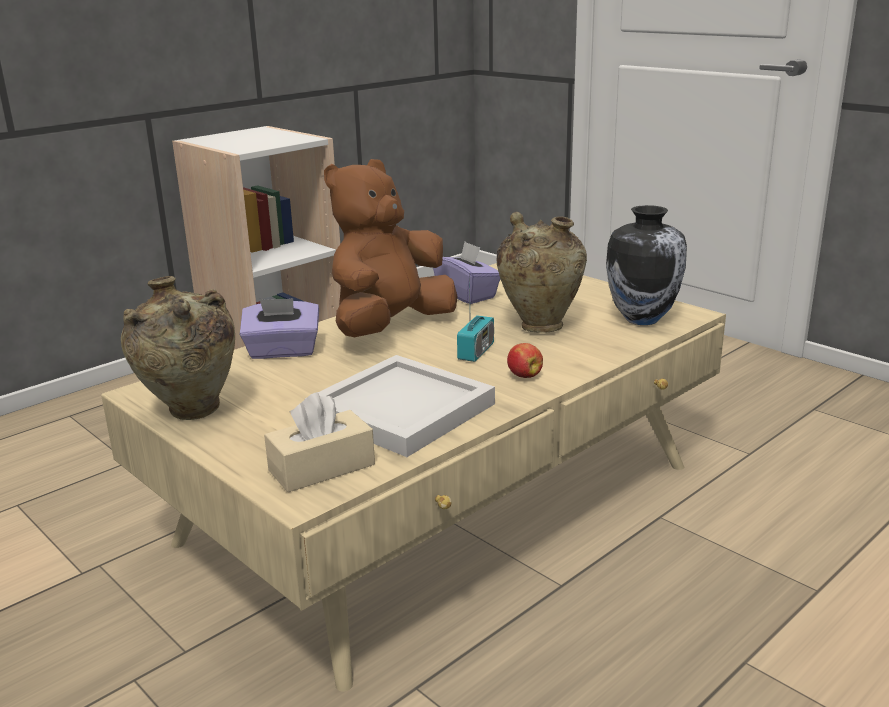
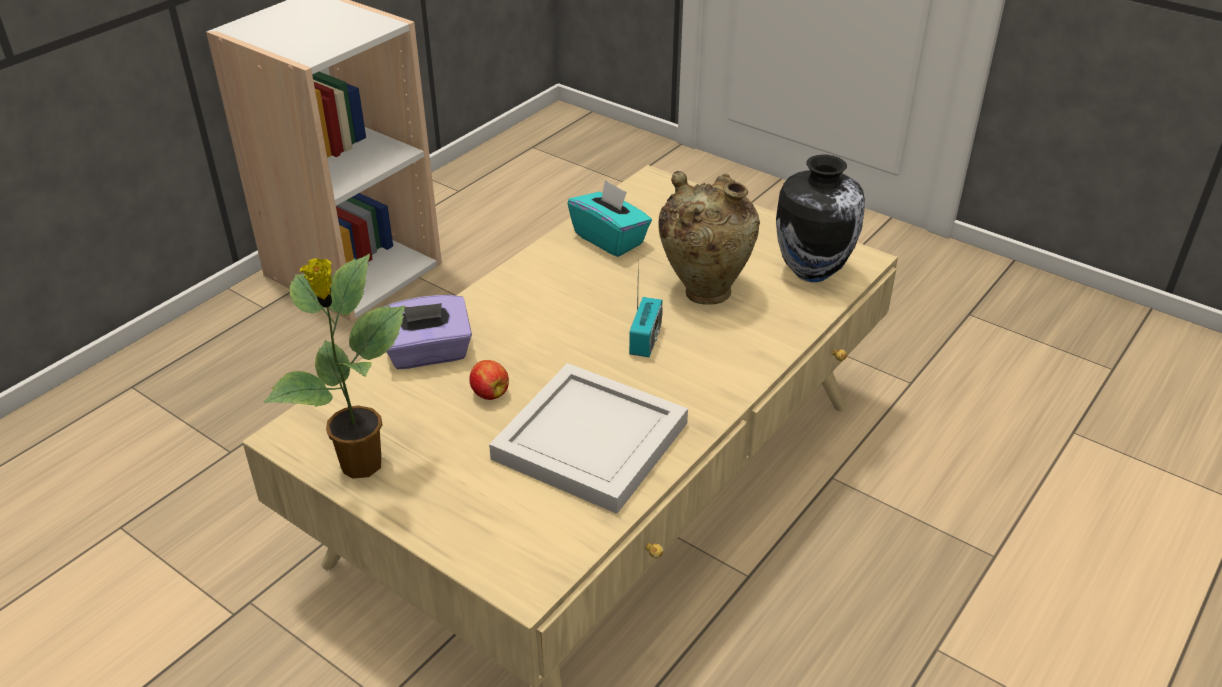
camera: 10 degrees left, 15 degrees up
beige vase [121,276,235,420] -> potted plant [264,253,405,479]
beige tissue box [264,392,375,492] -> none
brown plush toy [324,159,457,337] -> none
purple tissue box [433,241,500,304] -> turquoise tissue box [567,179,652,257]
apple [507,343,543,378] -> apple moved to [469,360,509,400]

